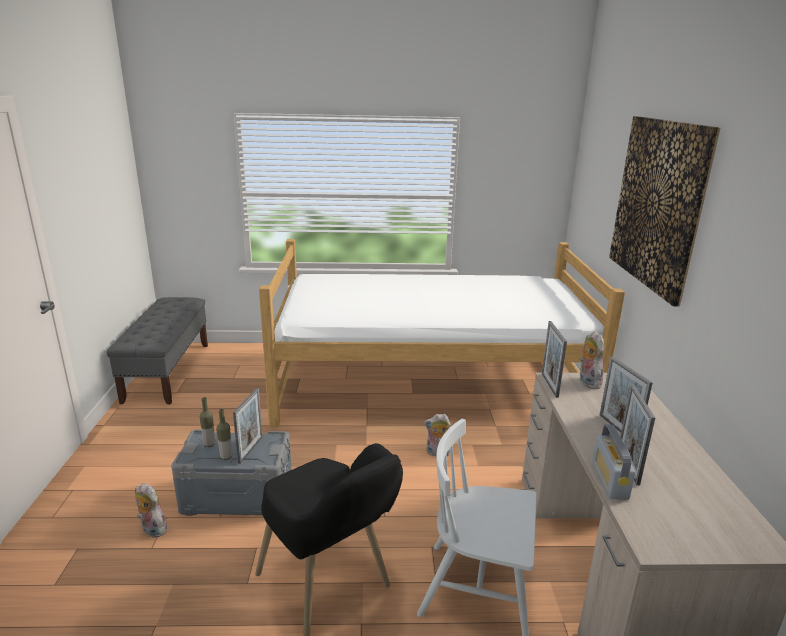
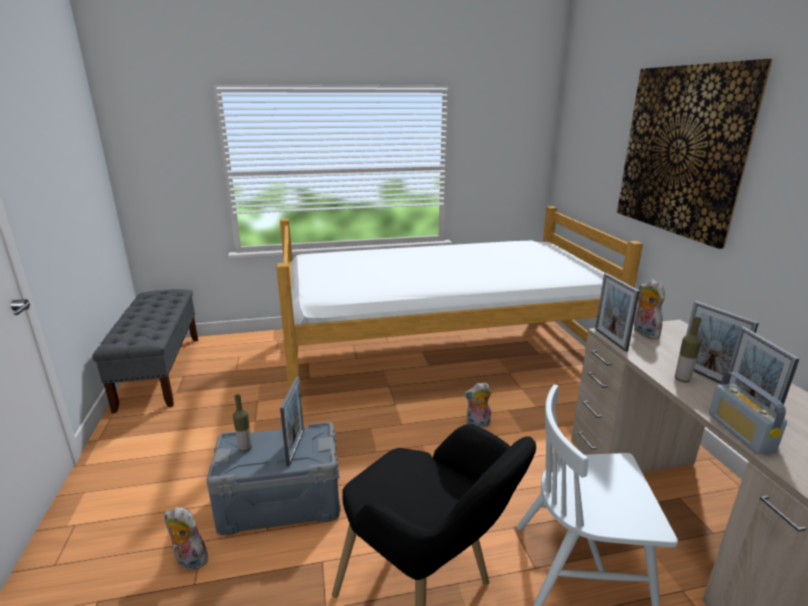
camera: 10 degrees left, 0 degrees up
bottle [216,409,232,460] -> bottle moved to [675,317,701,383]

